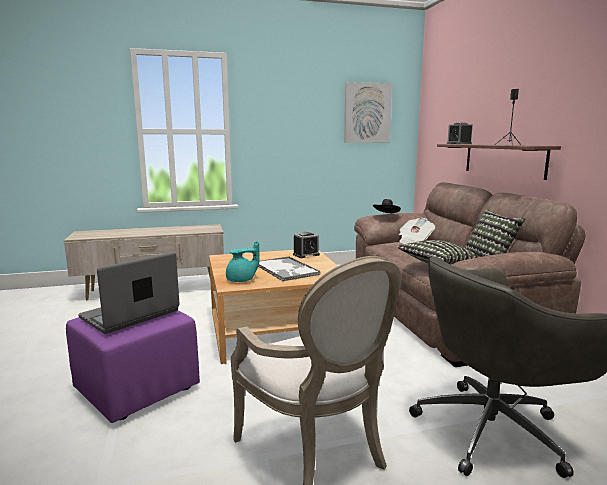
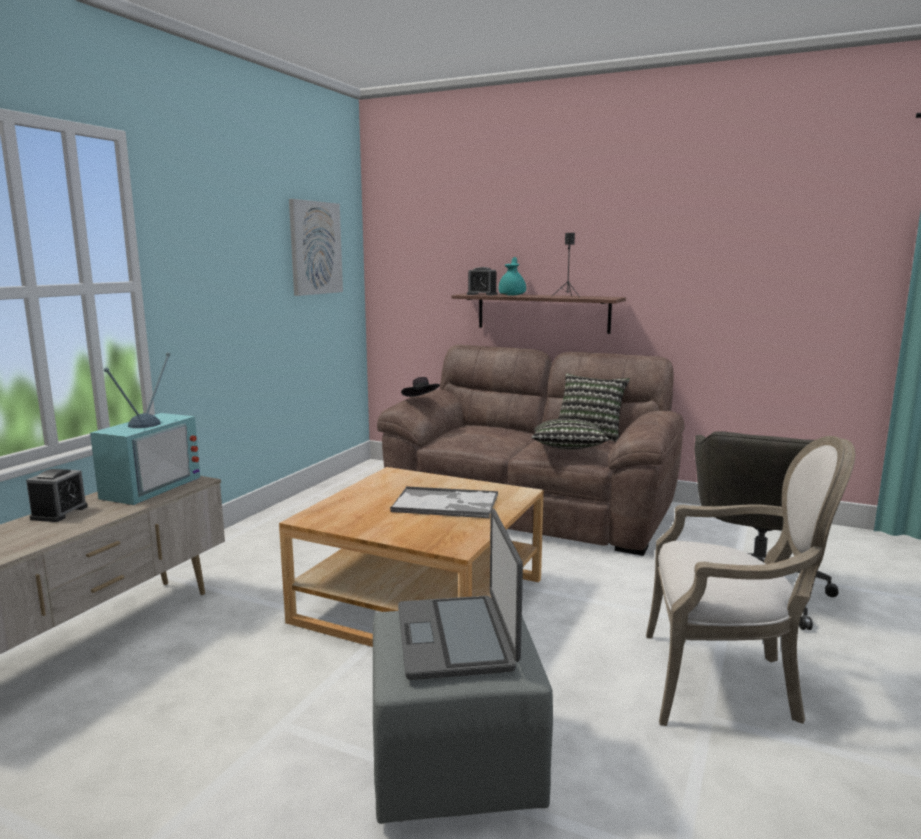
camera: 50 degrees left, 0 degrees up
purple ottoman [66,310,200,423] -> grey ottoman [373,606,553,824]
turquoise teapot [226,241,260,282] -> turquoise teapot moved to [499,257,526,295]
alarm clock [293,232,320,258] -> alarm clock moved to [26,469,88,522]
newspaper [398,218,435,244] -> none
none -> television [90,352,200,505]

